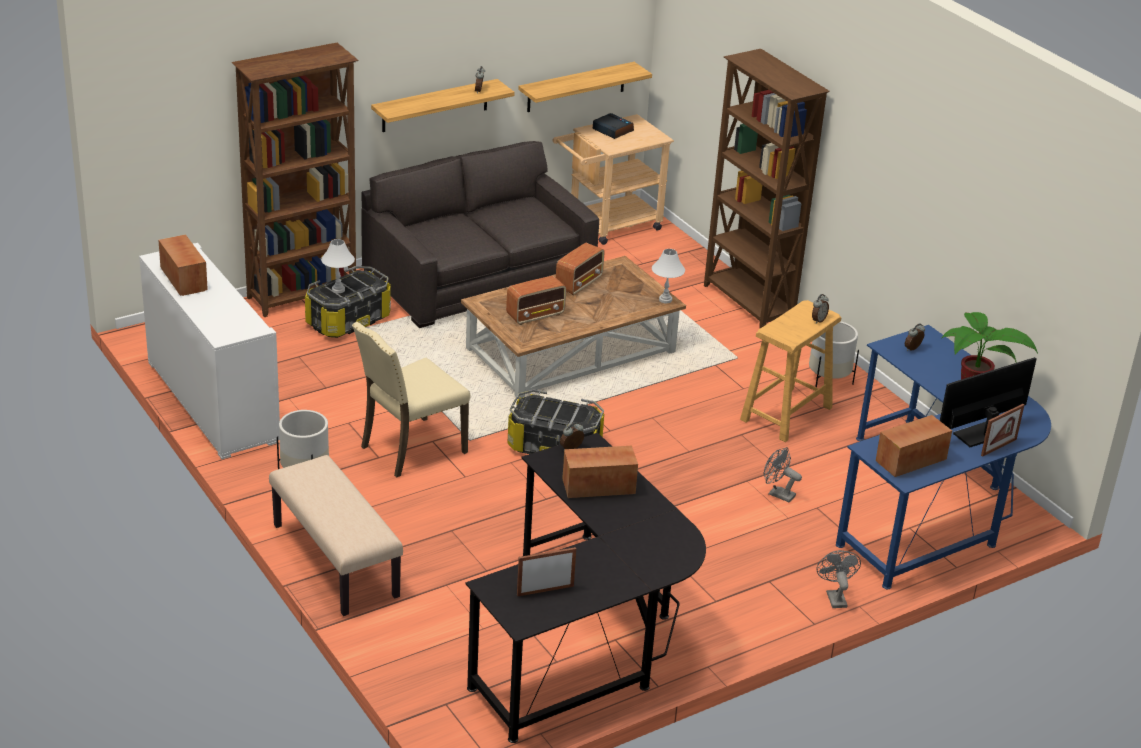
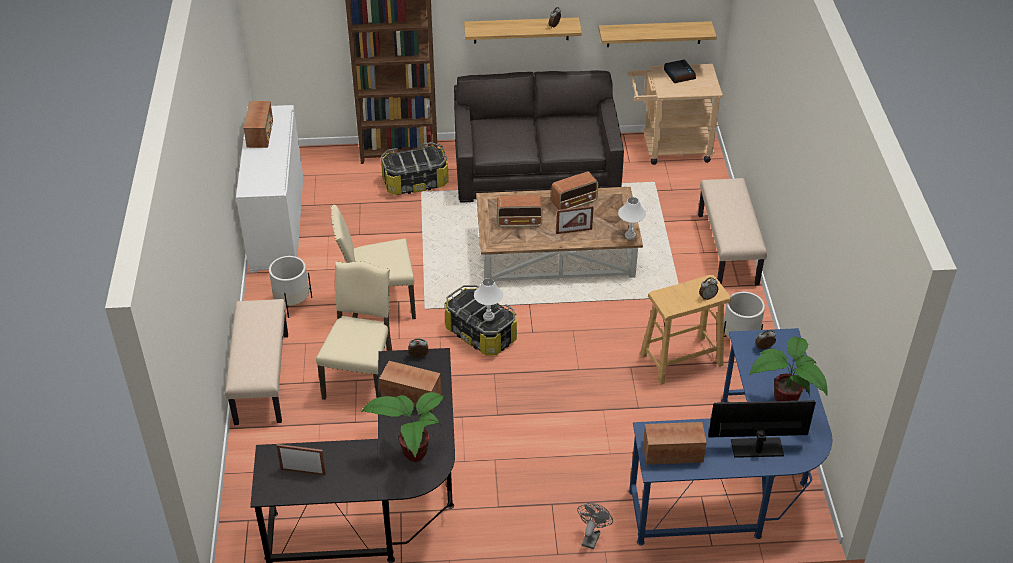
camera: 30 degrees right, 10 degrees up
white table lamp [321,239,355,293] -> white table lamp moved to [474,278,503,321]
brown bookcase [704,49,830,328] -> beige bench [698,178,767,285]
grey fan [764,447,802,503] -> none
picture frame [981,404,1025,457] -> picture frame moved to [556,206,594,234]
none -> beige chair [316,261,392,400]
none -> potted plant [361,392,444,462]

